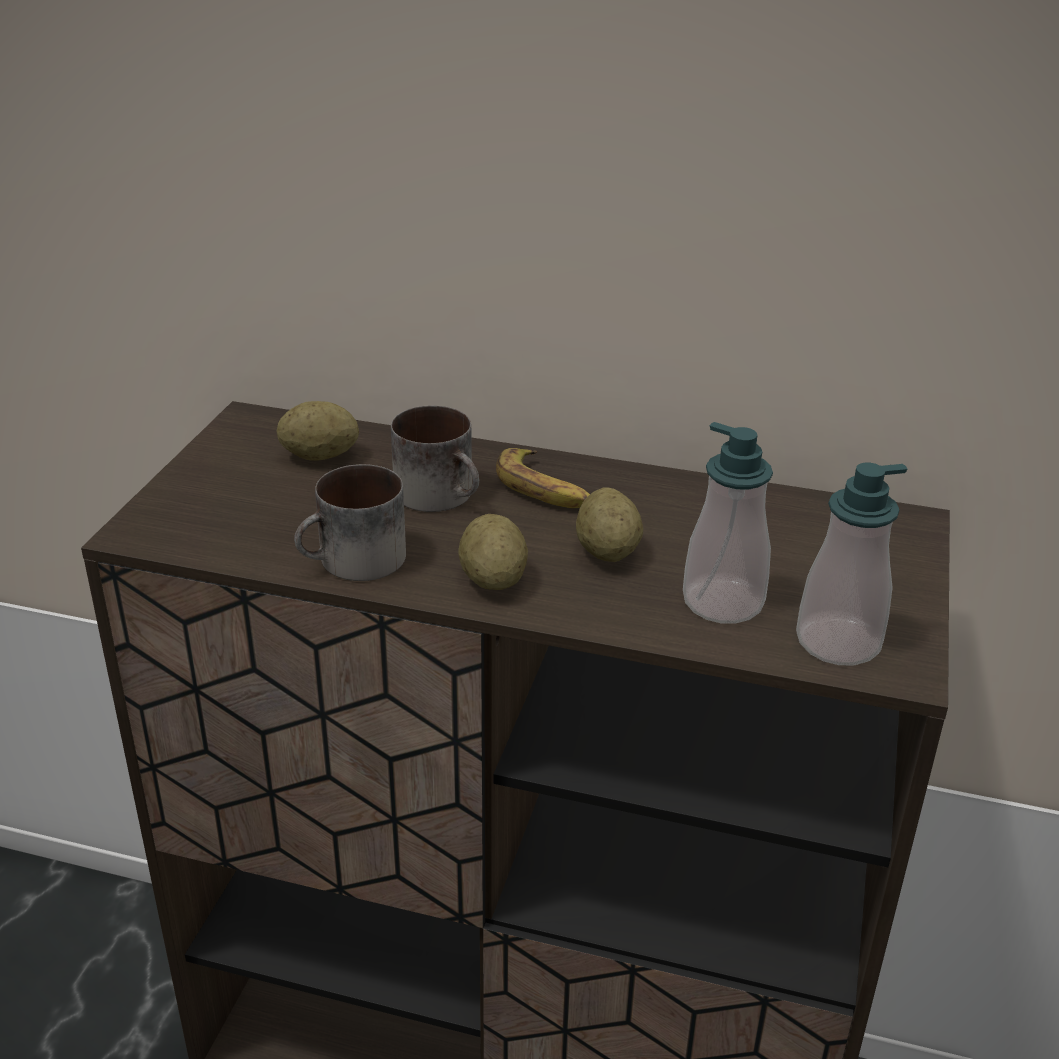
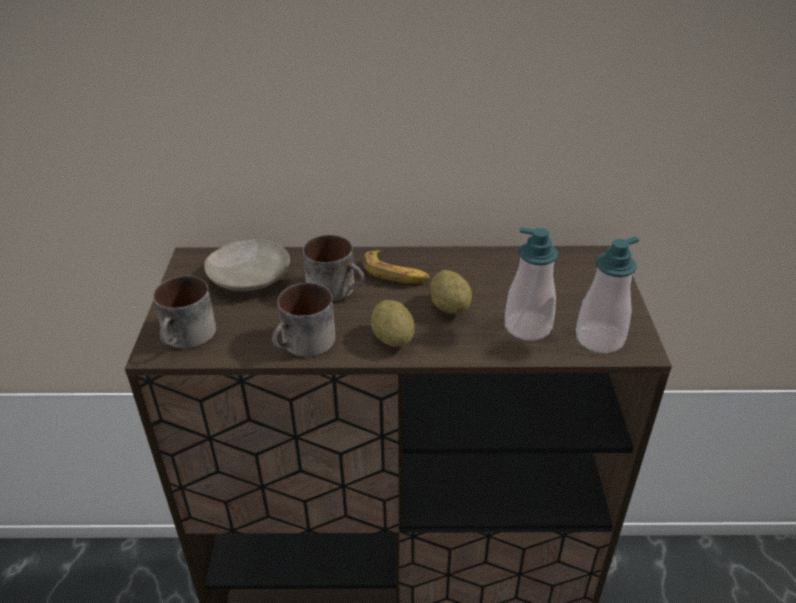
camera: 15 degrees left, 5 degrees up
potato [277,401,359,461] -> beige plate [204,239,290,291]
none -> mug [153,276,216,349]

